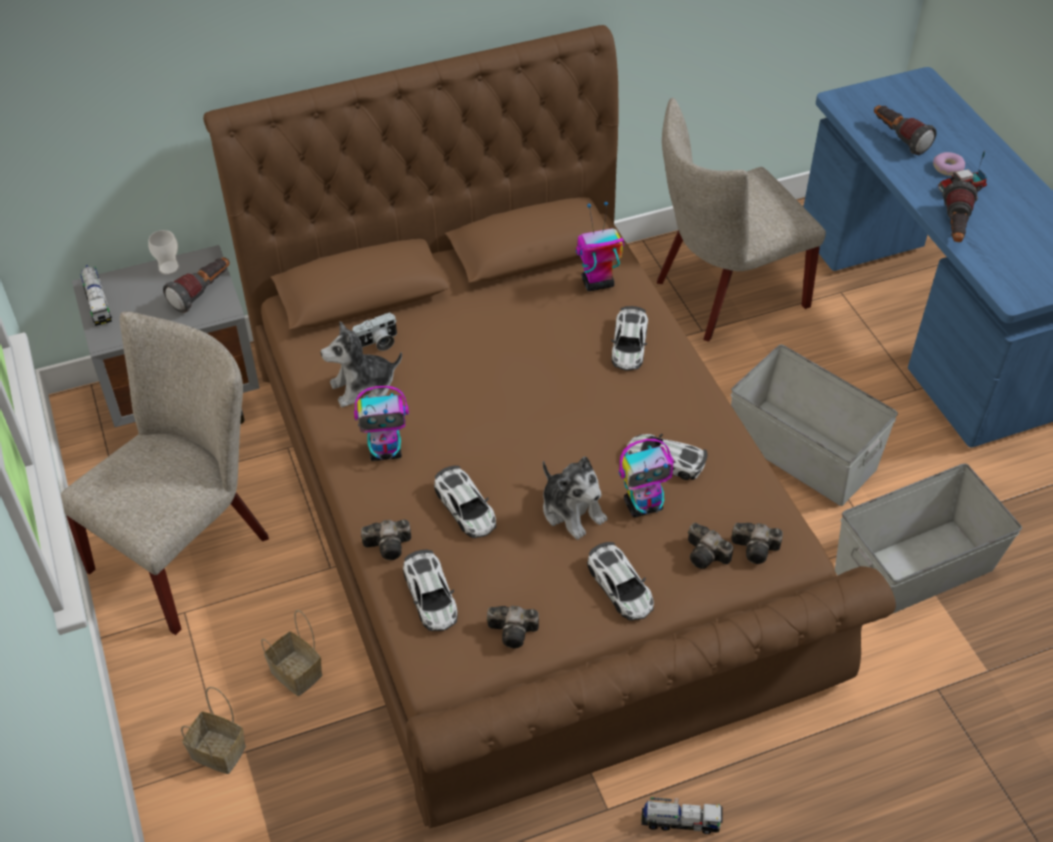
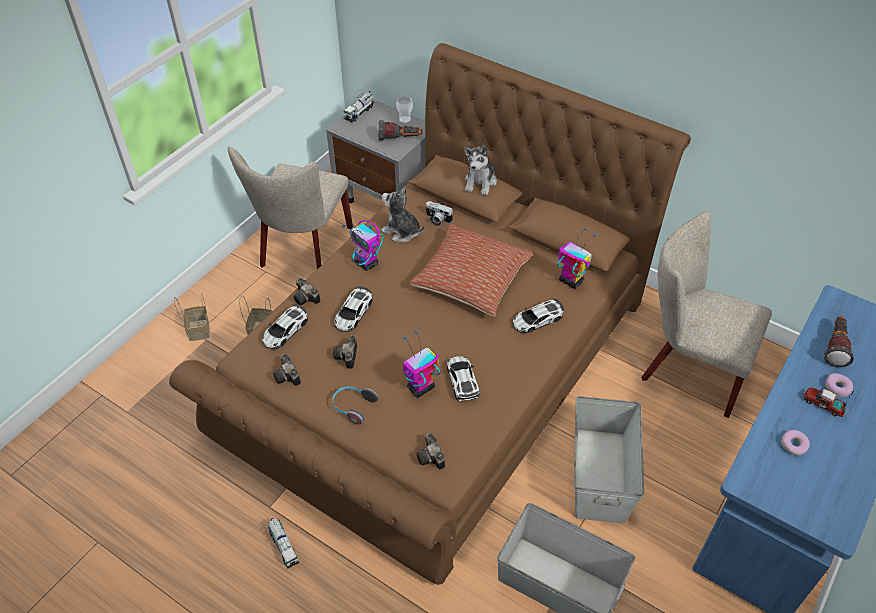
camera: 55 degrees right, 0 degrees up
beige chair [60,311,269,635] -> beige chair turned 105 degrees clockwise [227,146,353,269]
plush toy [543,456,607,540] -> plush toy moved to [464,145,497,195]
toy car [587,542,654,621] -> headphones [332,386,379,425]
toy robot [619,439,674,518] -> toy robot turned 105 degrees clockwise [403,330,441,398]
camera [688,523,734,569] -> camera moved to [333,335,357,369]
flashlight [942,181,978,242] -> none
none -> pillow [409,224,533,316]
none -> donut [781,430,810,455]

